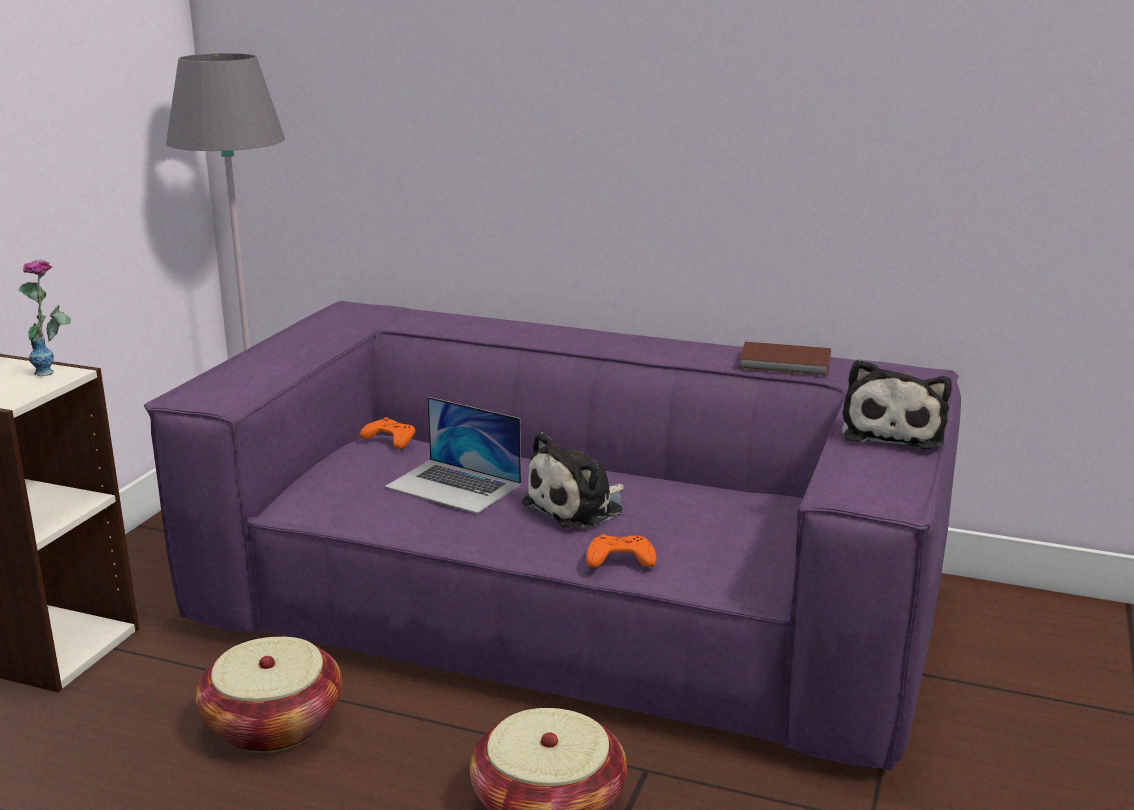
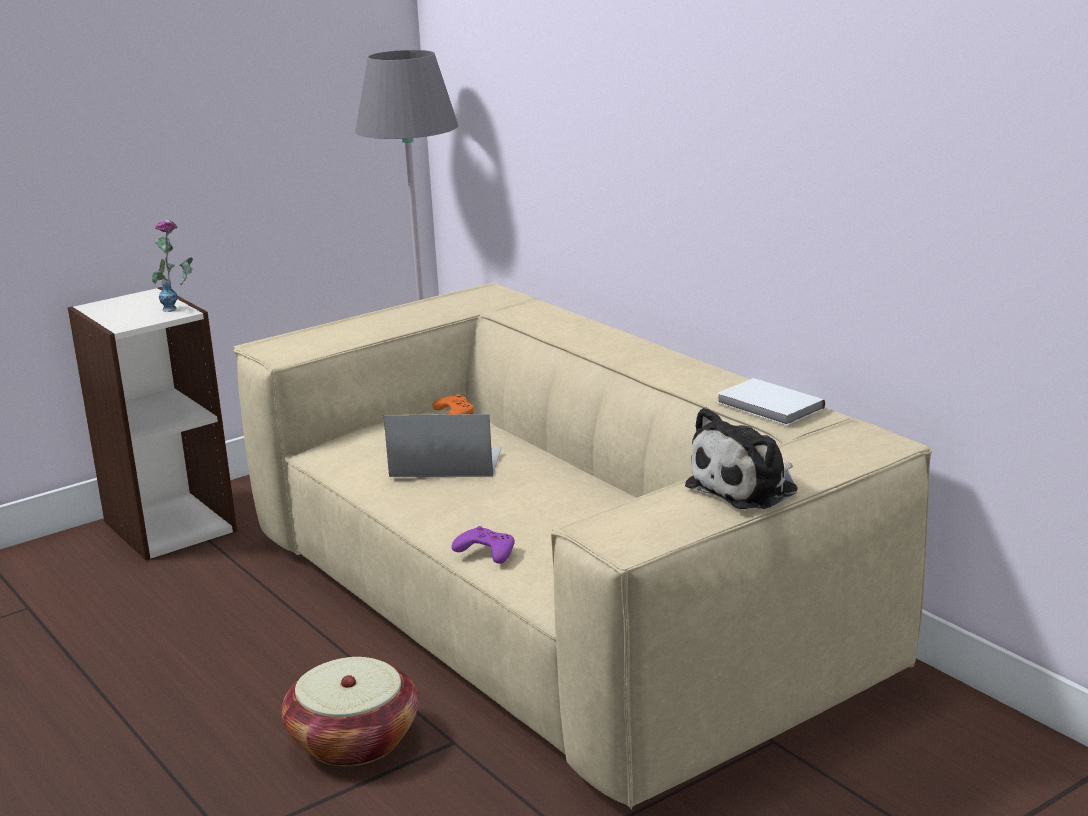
camera: 35 degrees right, 0 degrees up
purple sofa [144,301,961,771] -> beige sofa [233,283,932,810]
basket [196,636,342,753] -> none
laptop [385,397,521,514] -> laptop turned 120 degrees clockwise [384,414,501,477]
plush toy [522,432,624,528] -> none
orange game controller [586,534,657,567] -> purple game controller [452,526,515,564]
brown book [738,342,831,376] -> white book [717,378,825,426]

